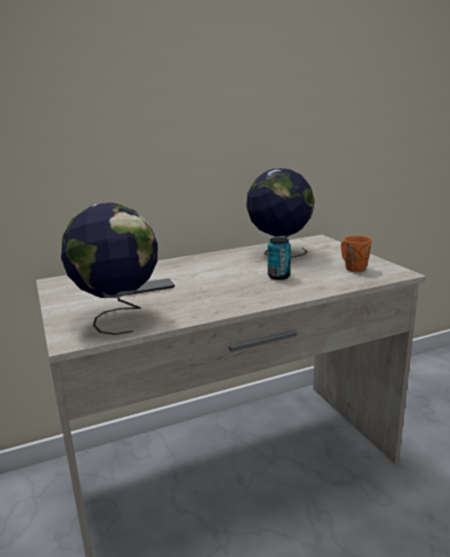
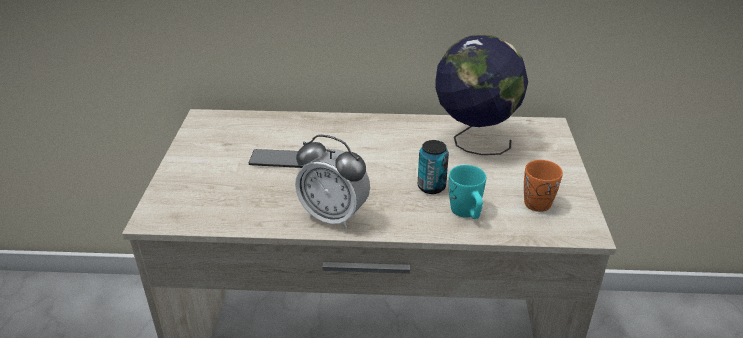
camera: 25 degrees right, 15 degrees up
globe [61,203,158,335] -> none
none -> alarm clock [295,135,370,229]
none -> turquoise mug [449,165,486,219]

